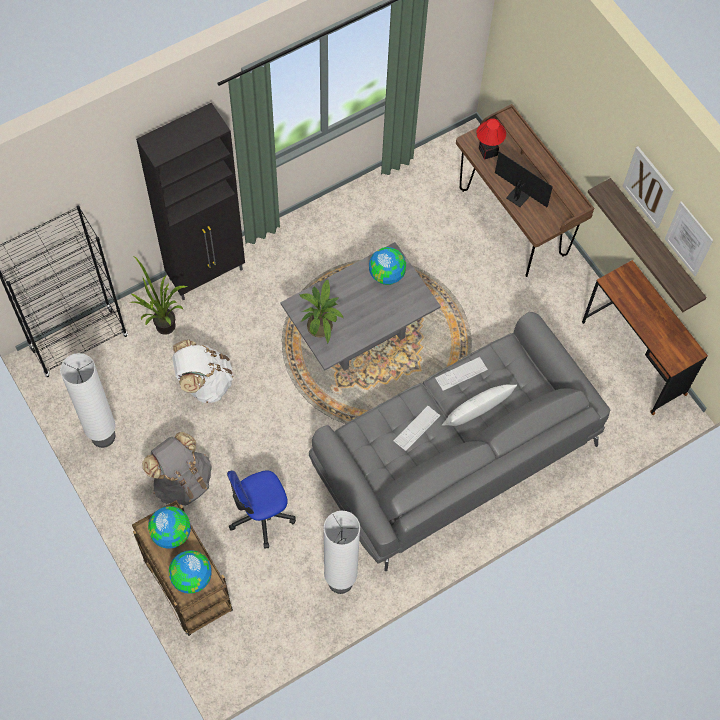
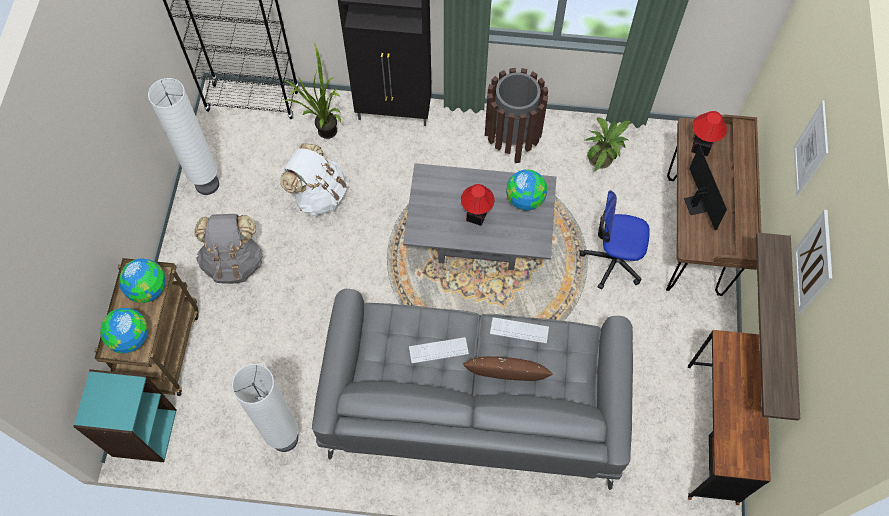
camera: 40 degrees right, 0 degrees up
office chair [227,470,296,549] -> office chair moved to [580,190,650,290]
potted plant [300,279,344,343] -> potted plant moved to [585,117,631,172]
white pillow [442,385,517,426] -> brown pillow [463,356,553,381]
picture [665,201,713,276] -> picture moved to [794,100,828,197]
none -> turquoise bookcase [73,369,177,462]
none -> table lamp [461,184,495,226]
none -> brown trash can [485,68,548,163]

